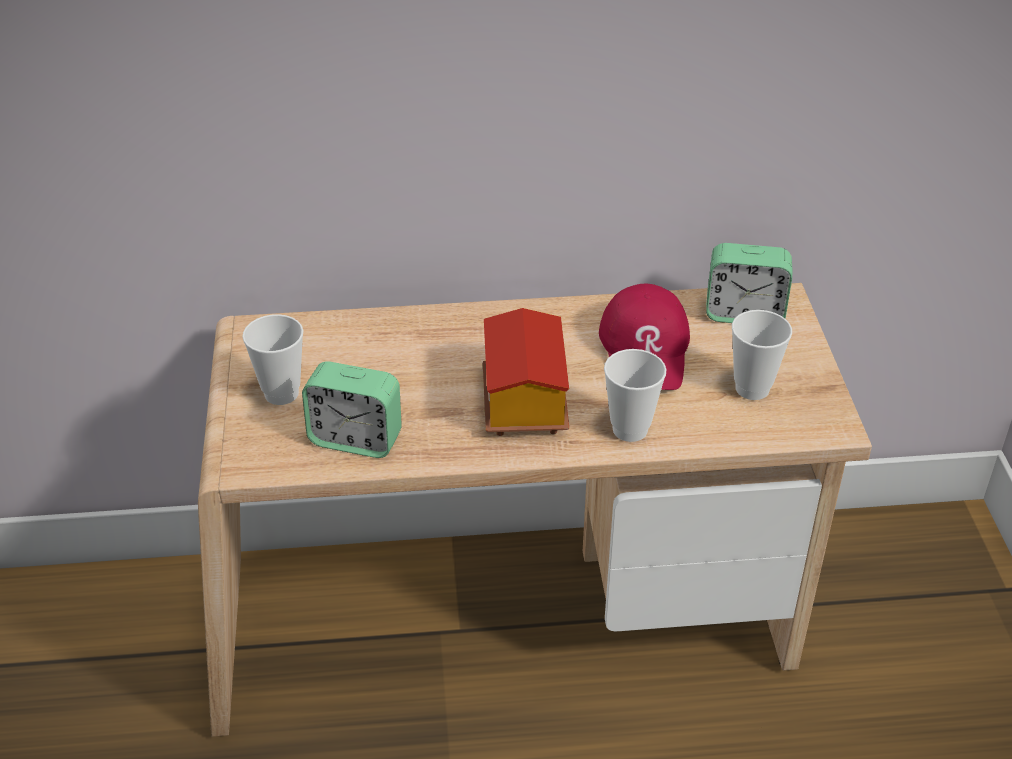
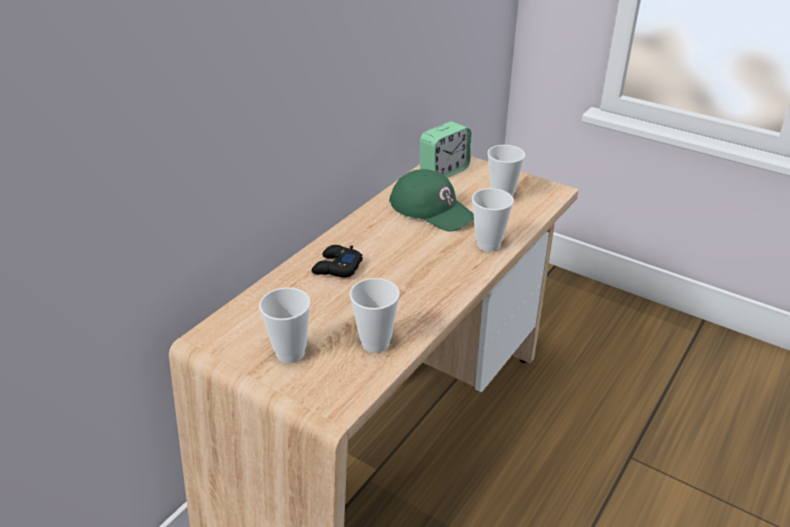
camera: 50 degrees left, 5 degrees down
alarm clock [302,361,402,458] -> cup [350,278,400,353]
toy house [483,308,569,436] -> none
red cap [599,284,690,390] -> green cap [389,169,474,232]
none -> black game controller [312,245,363,278]

